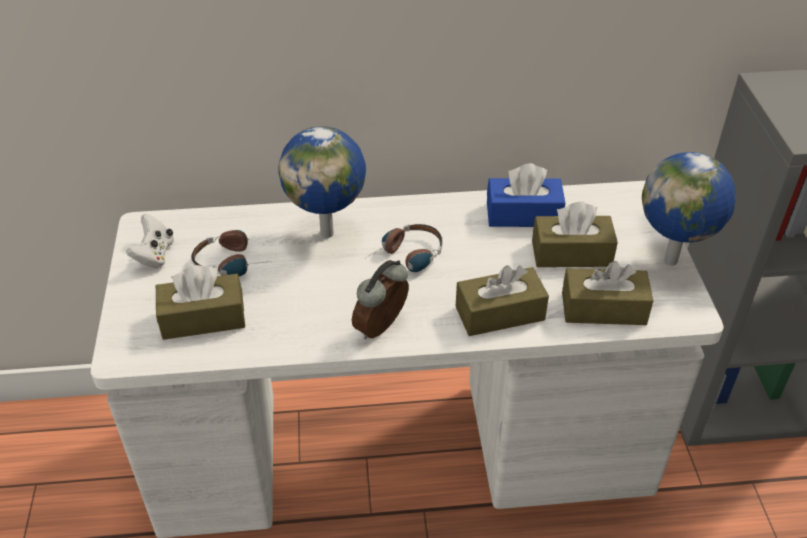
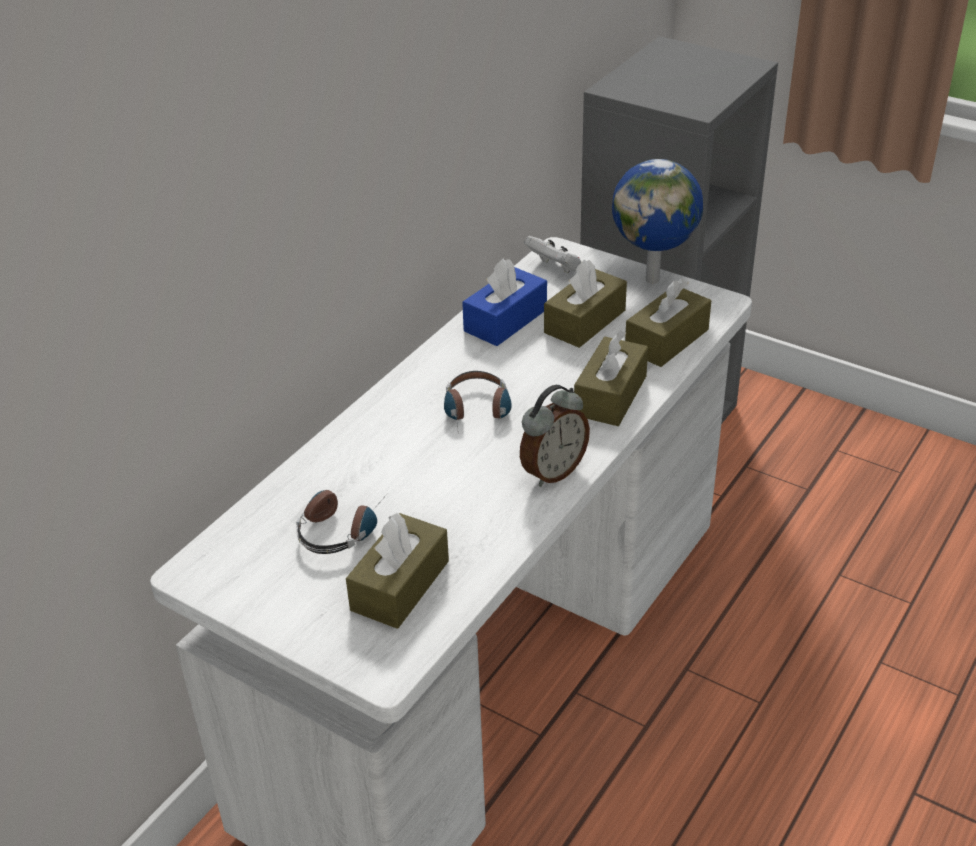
camera: 50 degrees left, 5 degrees down
white game controller [126,214,174,268] -> white game controller moved to [524,236,581,273]
globe [278,126,366,238] -> none
alarm clock [352,260,409,339] -> alarm clock turned 120 degrees counterclockwise [520,385,590,487]

